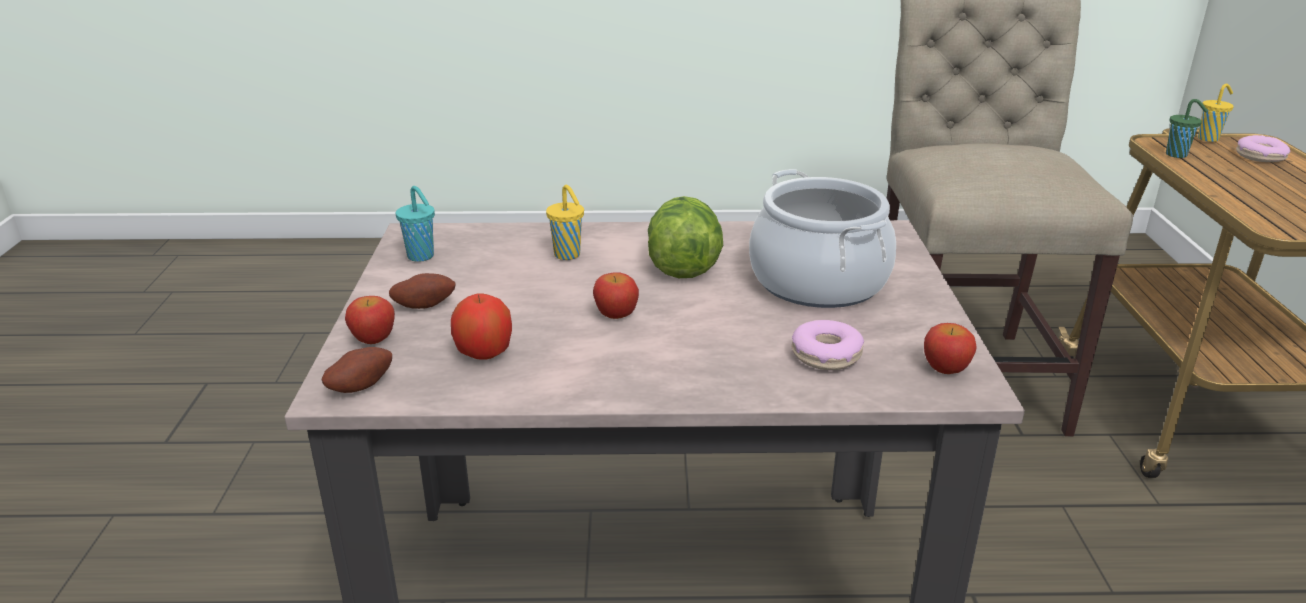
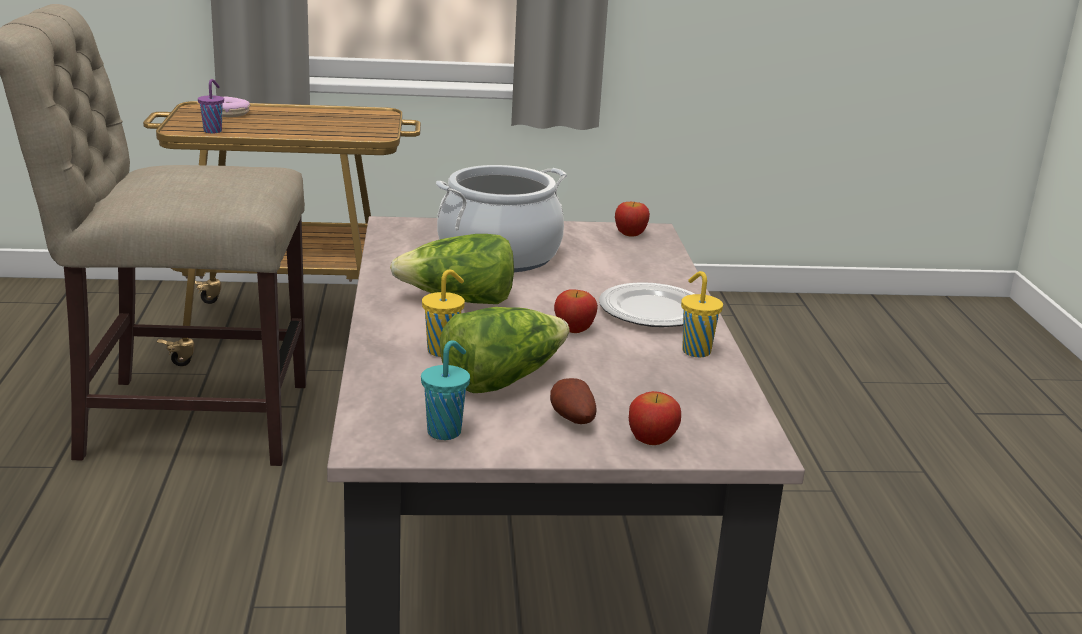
camera: 95 degrees left, 5 degrees down
potato [322,347,392,393] -> none
apple [451,293,512,360] -> none
donut [791,320,864,370] -> none
green cup [1166,99,1208,158] -> purple cup [198,79,224,133]
yellow cup [1198,84,1234,142] -> yellow cup moved to [681,271,723,357]
none -> lettuce [440,307,569,393]
none -> plate [599,282,694,327]

